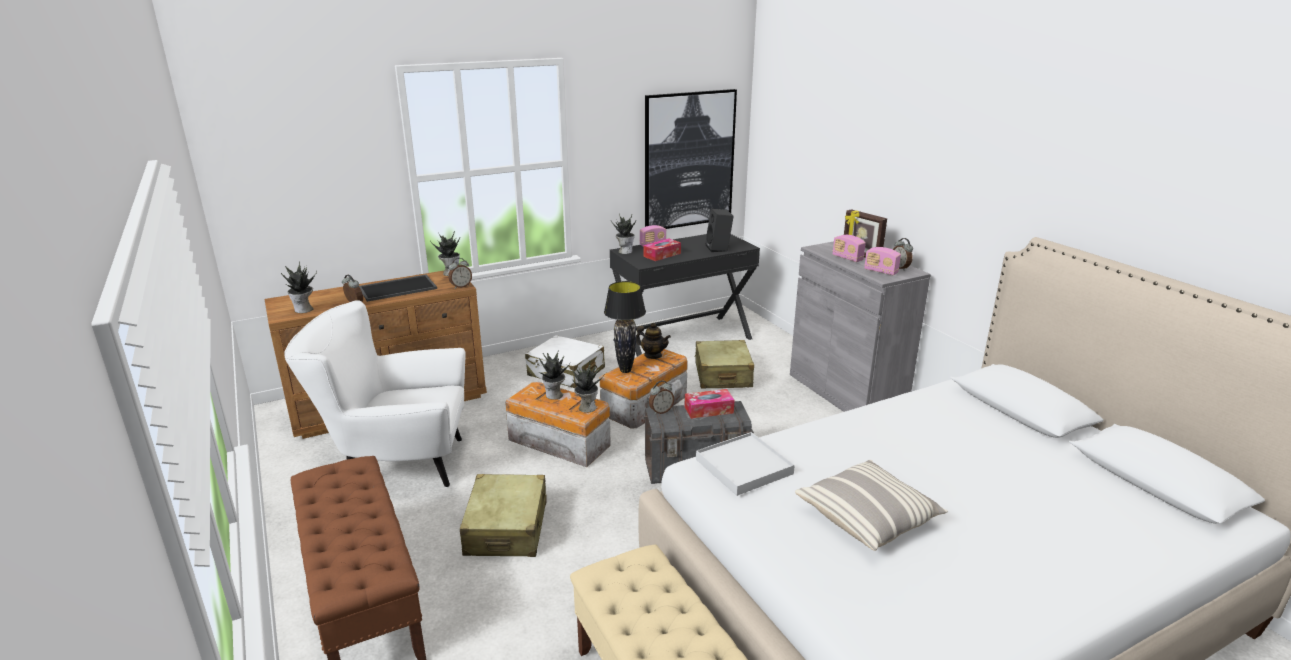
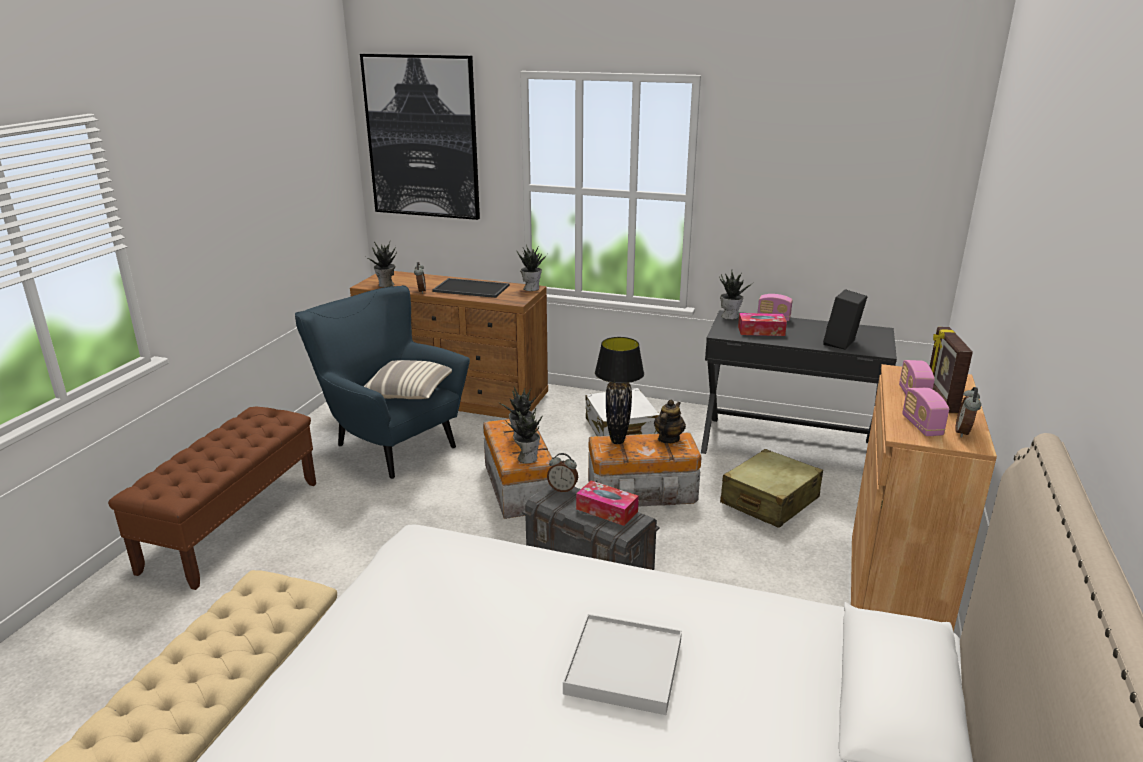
camera: 45 degrees right, 0 degrees up
white armchair [284,300,466,488] -> blue armchair [295,285,470,479]
alarm clock [448,258,472,289] -> none
beige suitcase [460,474,547,557] -> none
teapot [636,323,671,359] -> teapot turned 135 degrees counterclockwise [654,400,686,443]
picture [645,89,737,229] -> picture moved to [360,54,480,220]
white tray [696,432,795,496] -> white tray moved to [563,614,682,715]
grey cabinet [790,241,931,412] -> brown cabinet [851,364,997,631]
pillow [795,460,948,551] -> pillow moved to [364,360,452,399]

